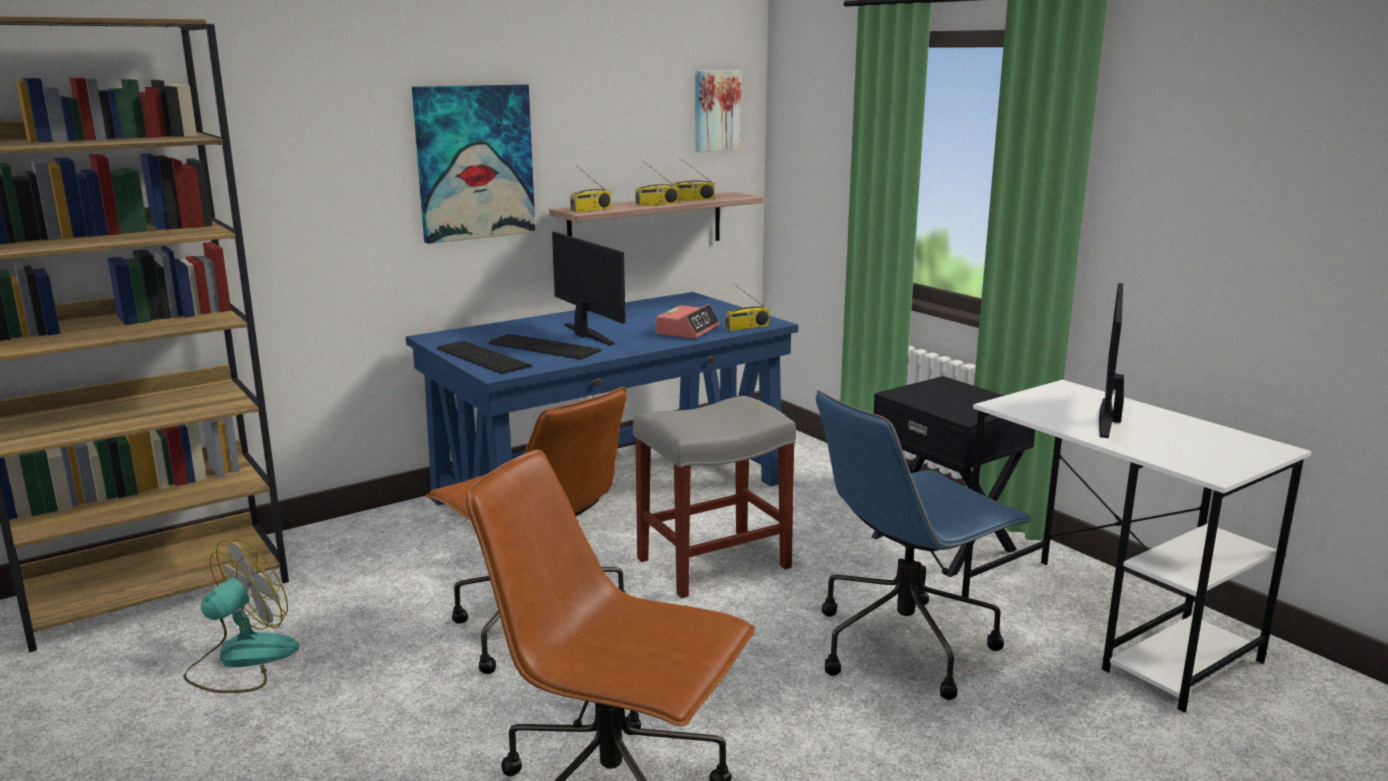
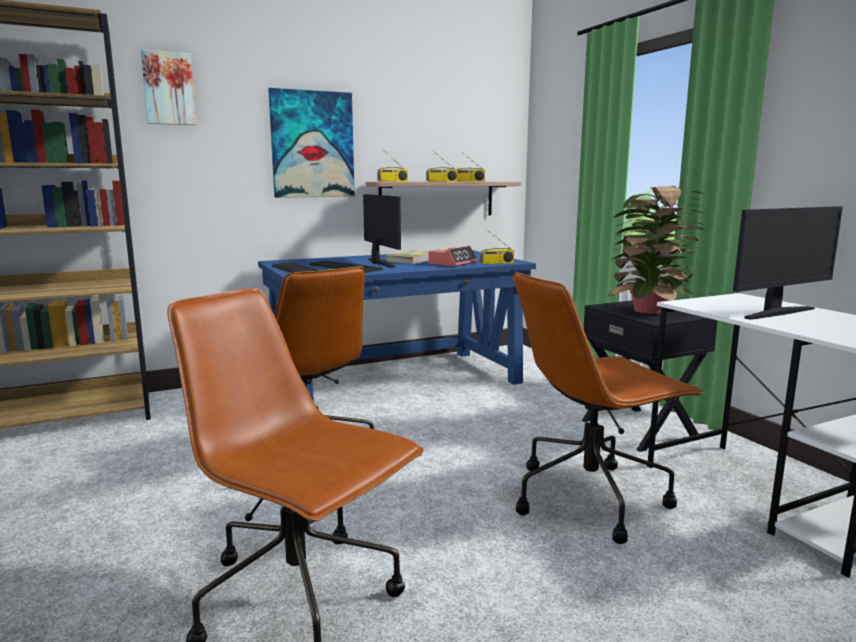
camera: 10 degrees right, 5 degrees down
fan [183,540,299,693] -> none
grey stool [633,396,796,598] -> none
picture [695,70,742,152] -> picture moved to [141,49,196,125]
blue office chair [816,390,1034,700] -> brown office chair [513,272,704,544]
monitor [1099,283,1124,438] -> monitor turned 150 degrees counterclockwise [733,206,843,320]
none -> book [386,250,429,264]
none -> potted plant [607,186,706,314]

